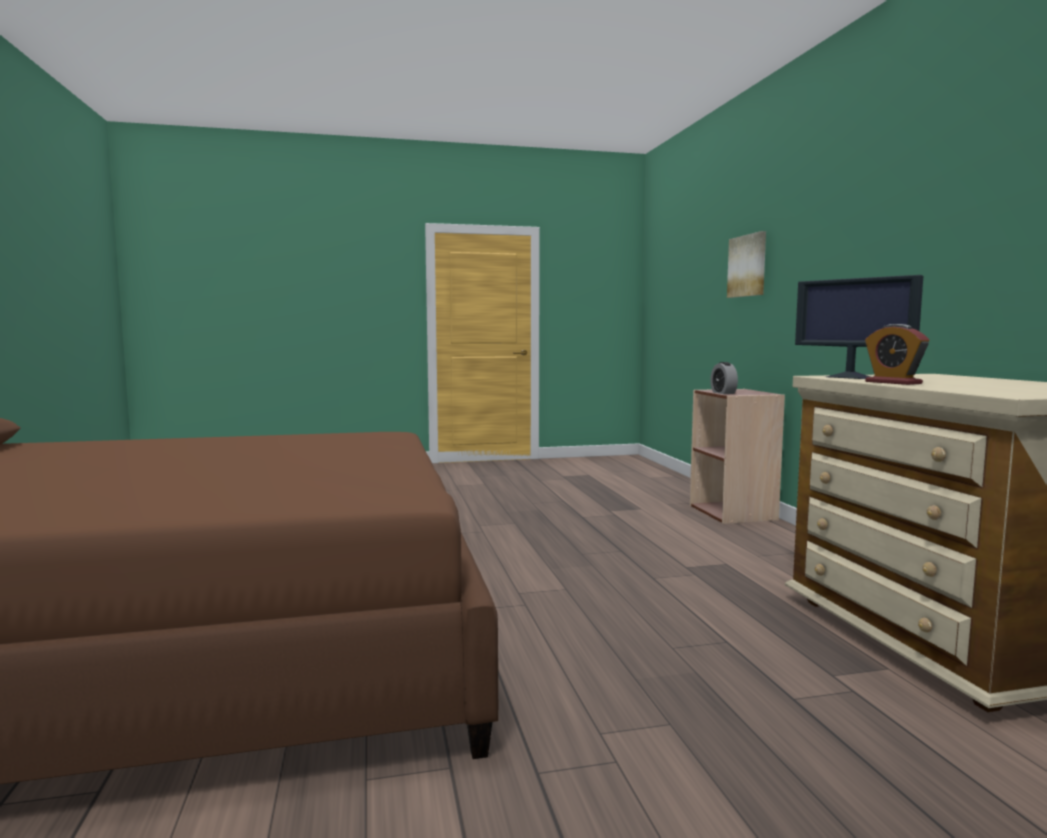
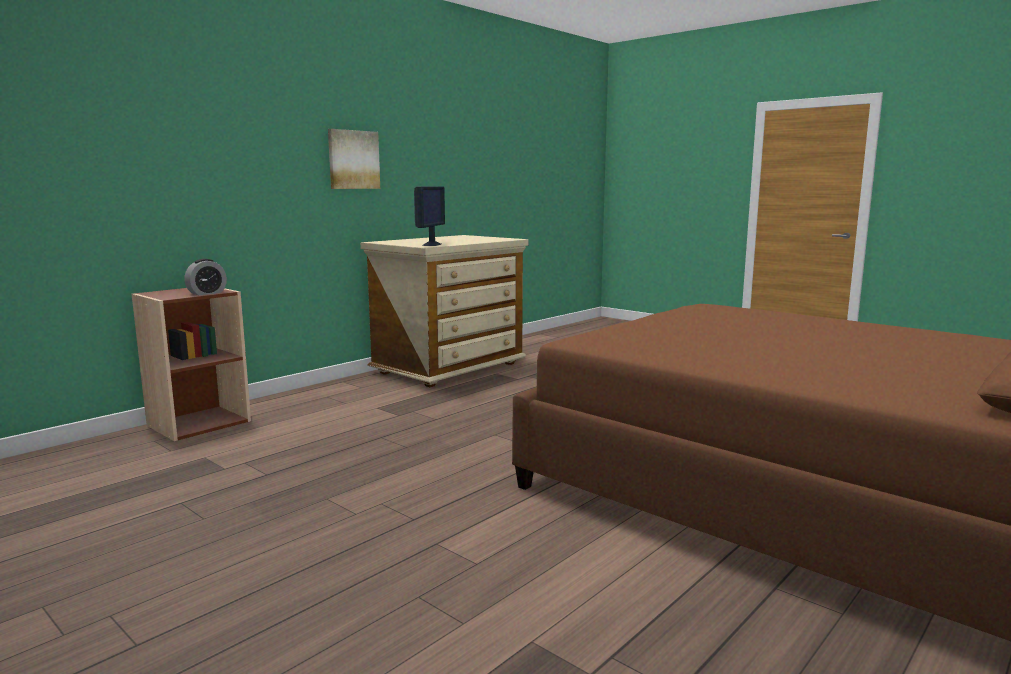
camera: 125 degrees left, 5 degrees up
picture [727,231,766,298] -> picture moved to [328,129,380,189]
alarm clock [865,324,929,385] -> none

